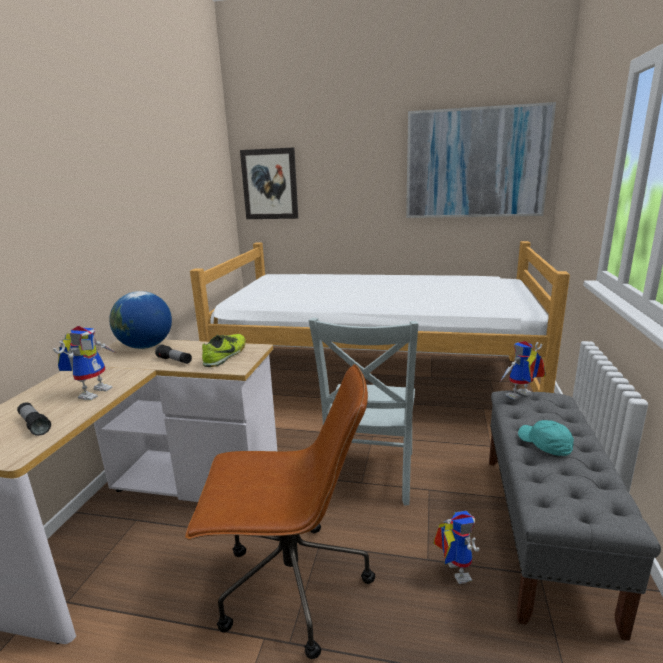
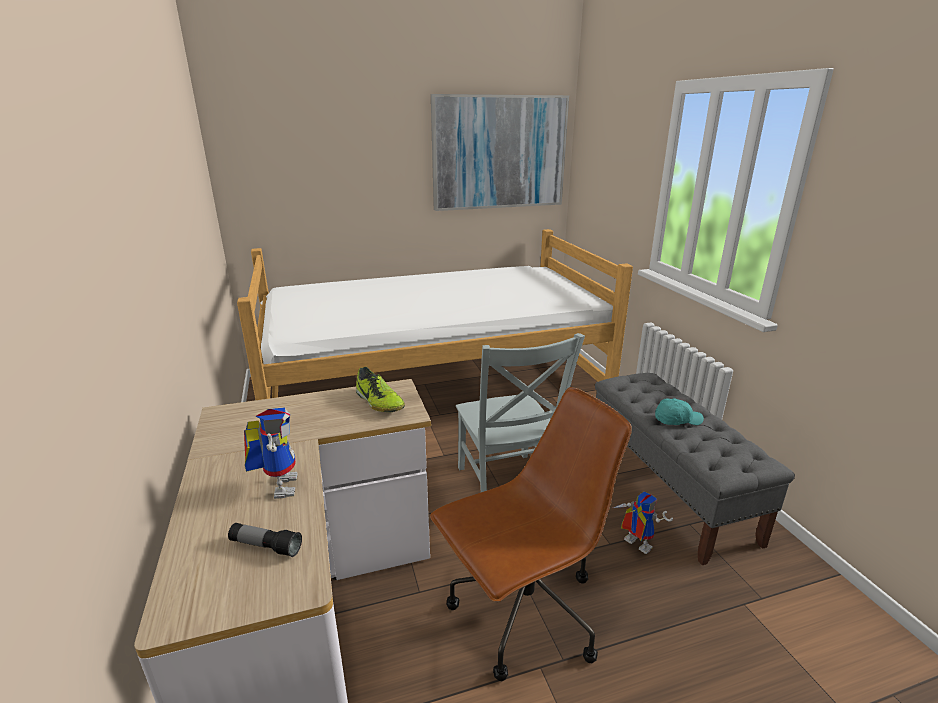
camera: 30 degrees left, 5 degrees up
globe [109,291,172,349] -> none
flashlight [155,344,192,364] -> none
shoe [202,334,246,367] -> shoe turned 150 degrees clockwise [356,367,405,412]
picture [240,147,298,219] -> none
toy robot [501,341,546,399] -> none
turquoise cap [518,420,574,456] -> turquoise cap turned 135 degrees clockwise [655,398,704,425]

